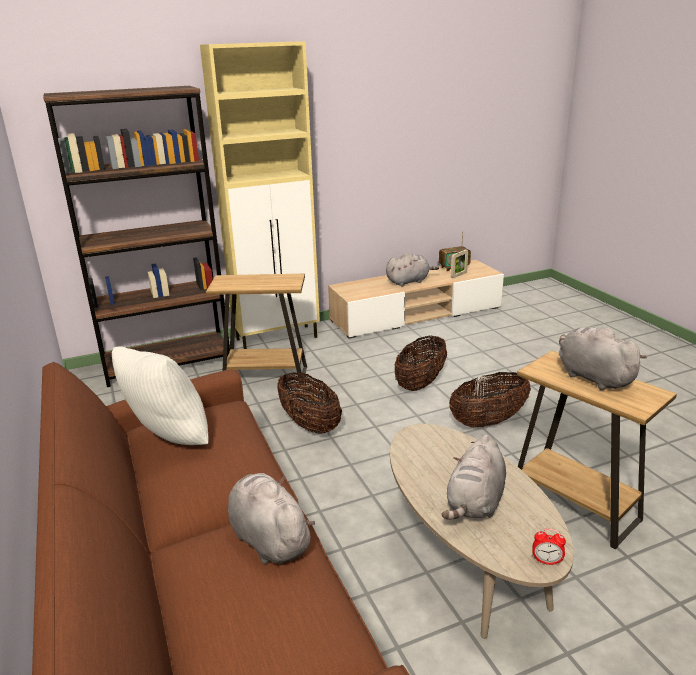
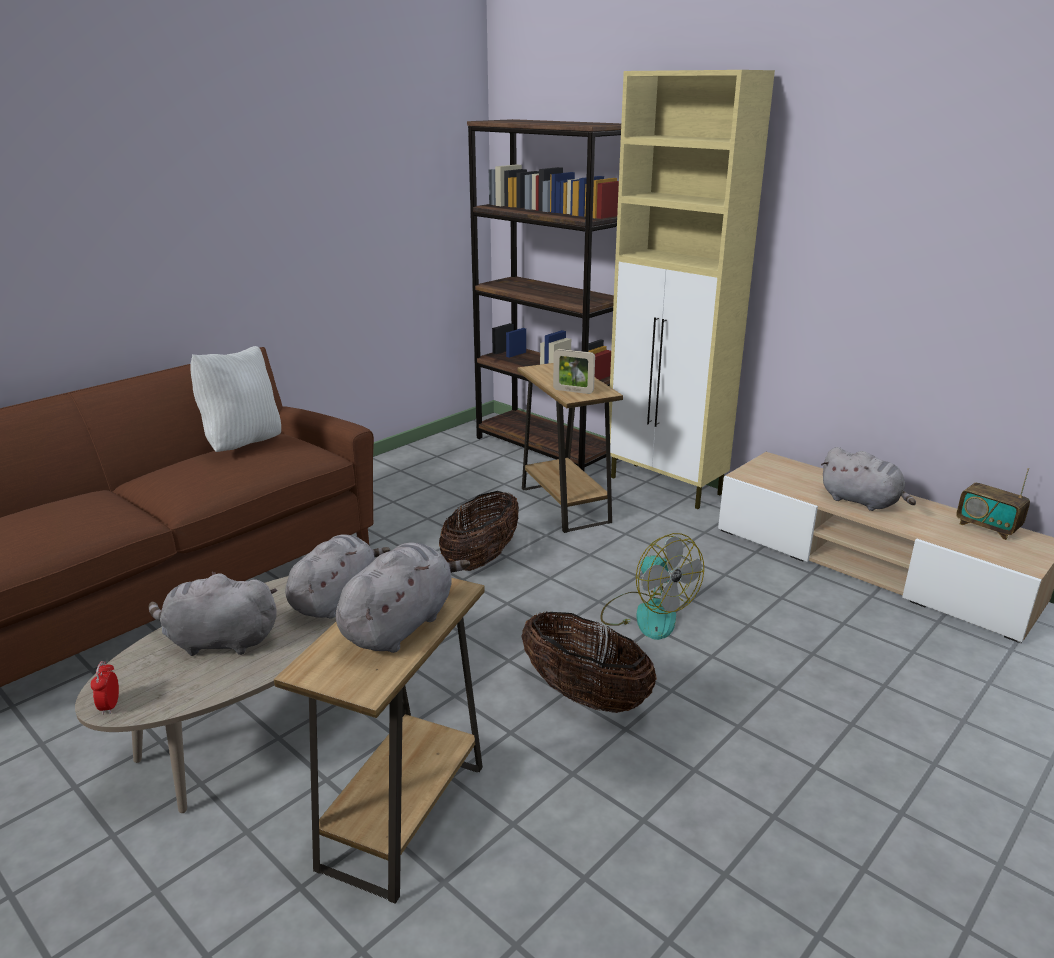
camera: 65 degrees right, 0 degrees up
grey plush toy [228,473,315,564] -> grey plush toy moved to [285,534,390,619]
basket [395,336,447,391] -> fan [600,533,704,640]
picture frame [451,250,468,278] -> picture frame moved to [553,349,595,394]

